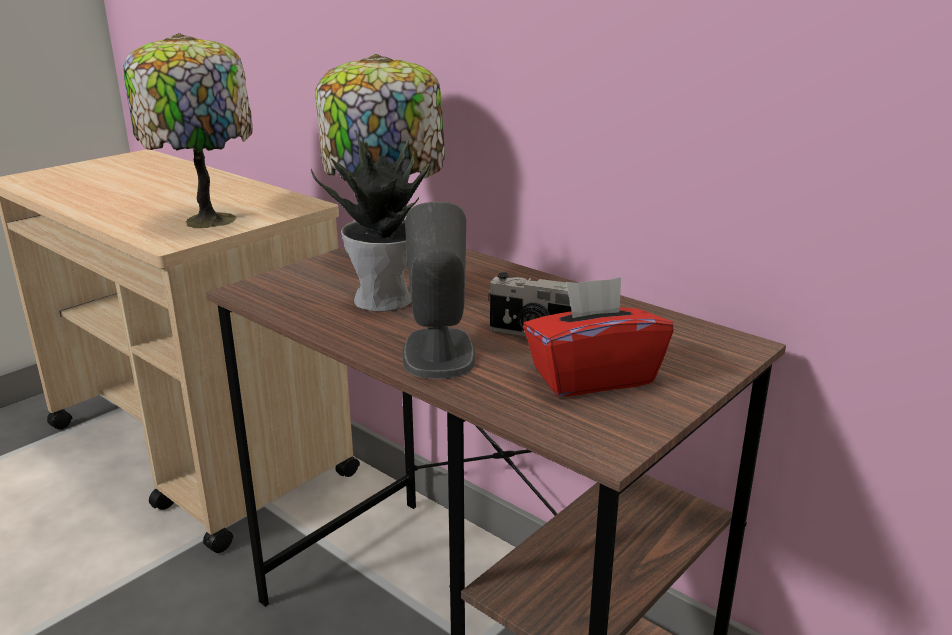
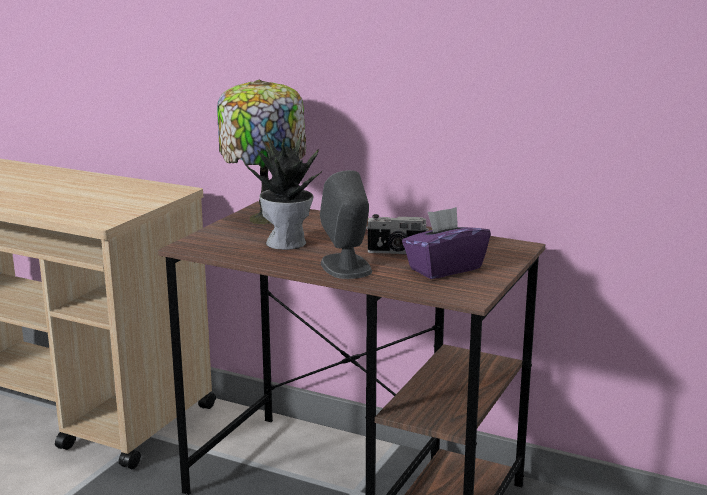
camera: 15 degrees left, 5 degrees down
table lamp [123,33,253,228] -> none
red tissue box [523,277,674,397] -> purple tissue box [402,207,491,279]

